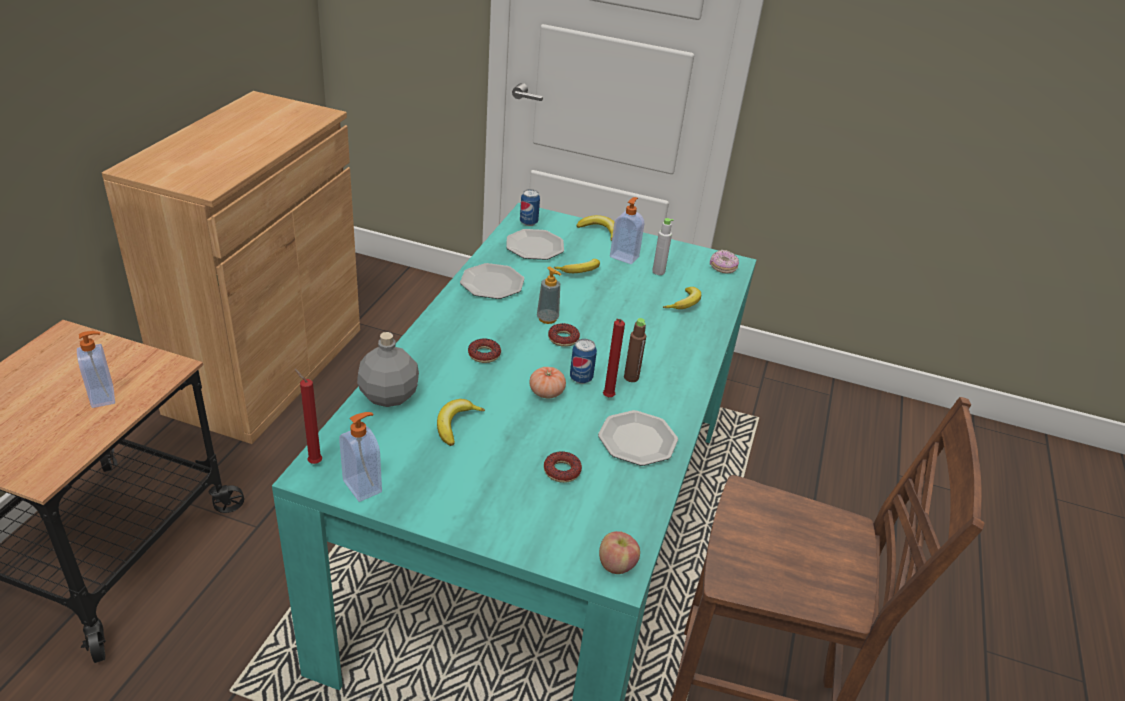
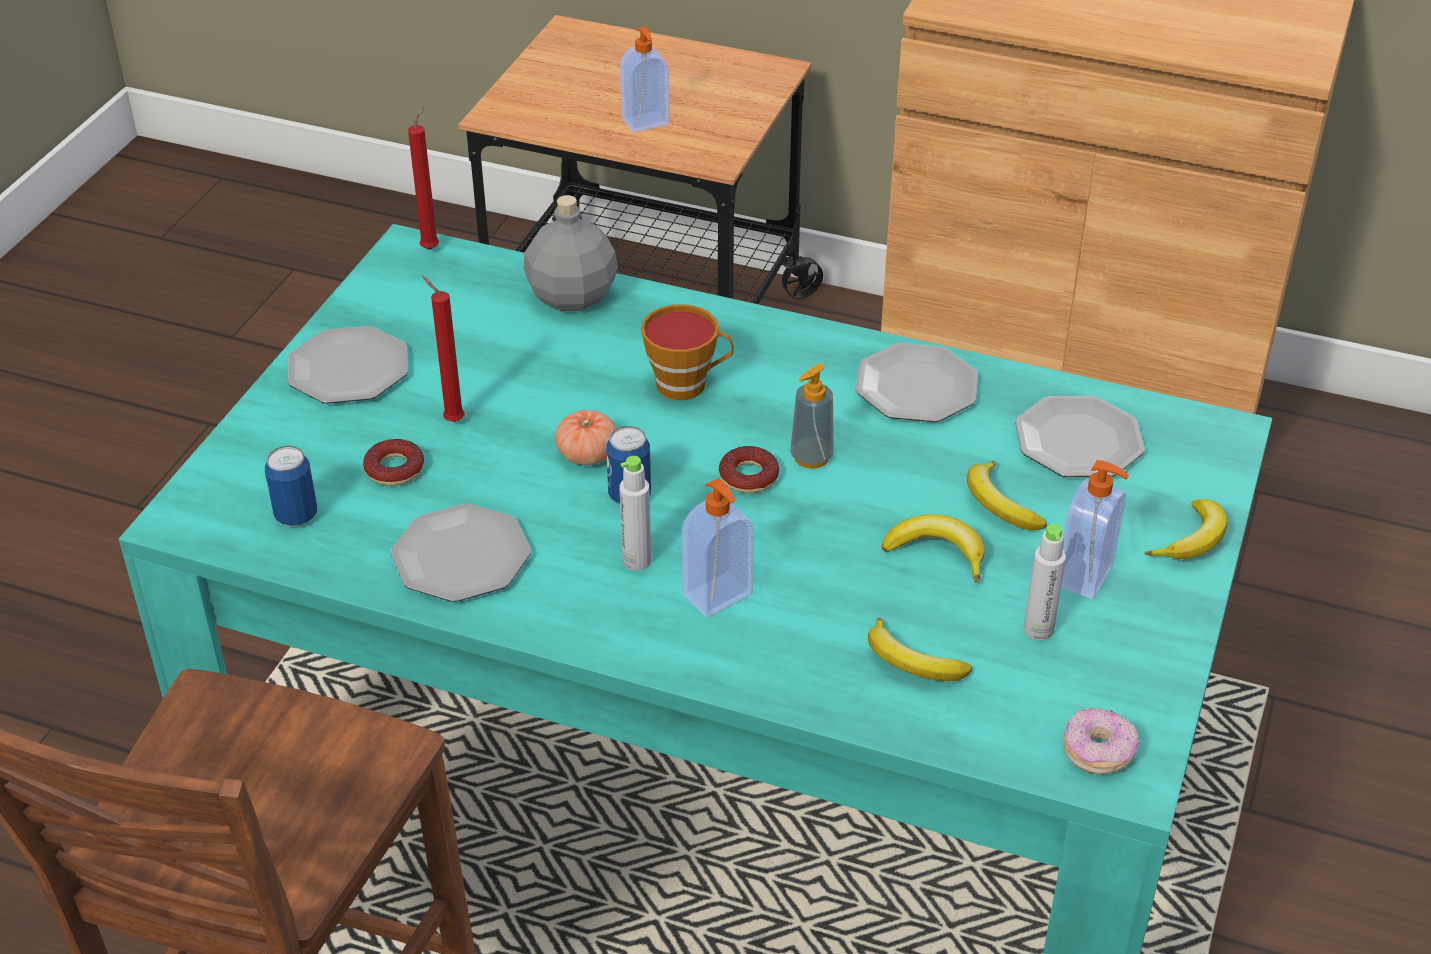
camera: 95 degrees right, 5 degrees up
soap dispenser [339,412,382,502] -> soap dispenser moved to [682,478,754,617]
banana [437,399,485,446] -> banana moved to [882,514,985,583]
donut [468,339,501,363] -> cup [641,304,734,400]
can [520,189,540,226] -> can moved to [265,446,317,526]
apple [599,531,640,574] -> none
red candle [603,319,625,398] -> red candle moved to [422,276,465,422]
brown bottle [624,318,646,382] -> grey bottle [619,456,652,570]
none -> plate [288,326,408,404]

